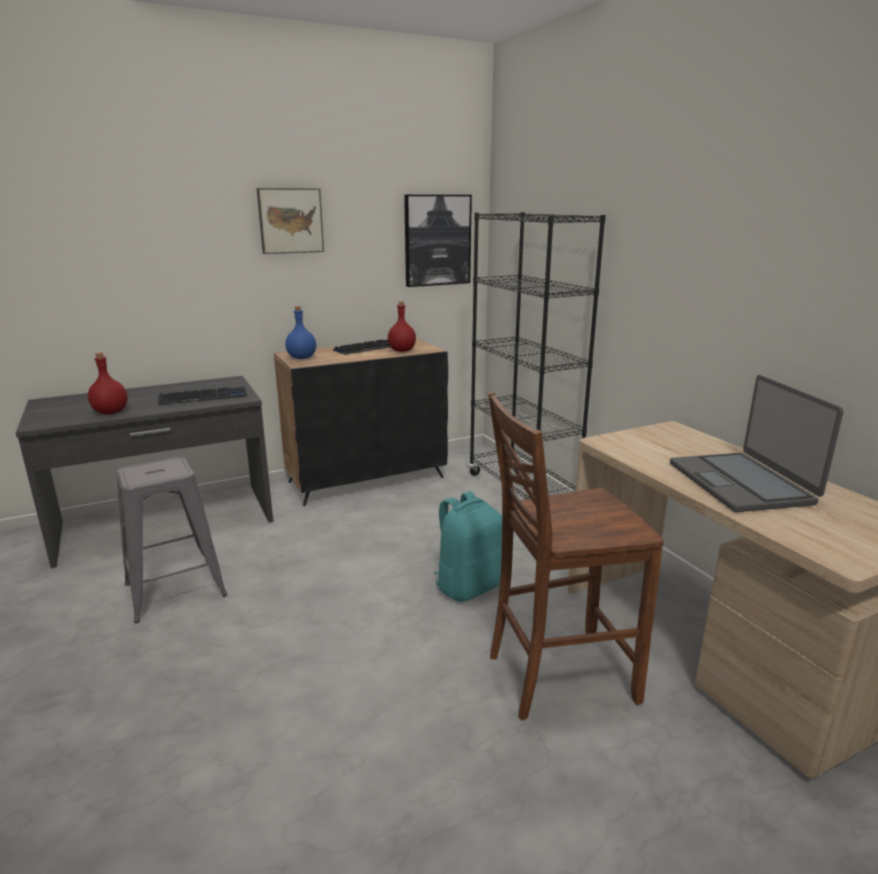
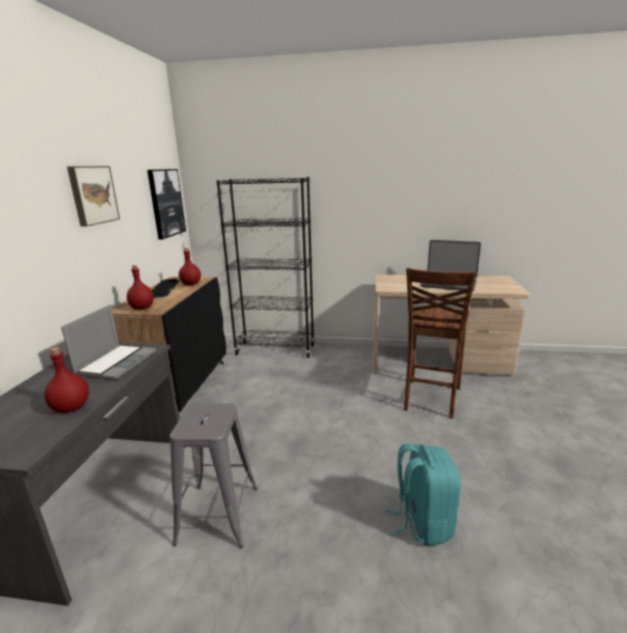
camera: 55 degrees left, 0 degrees up
keyboard [158,387,247,405] -> laptop [61,305,156,380]
blue bottle [285,306,316,359] -> red bottle [127,265,154,310]
turquoise backpack [433,491,502,602] -> turquoise backpack moved to [385,444,461,546]

